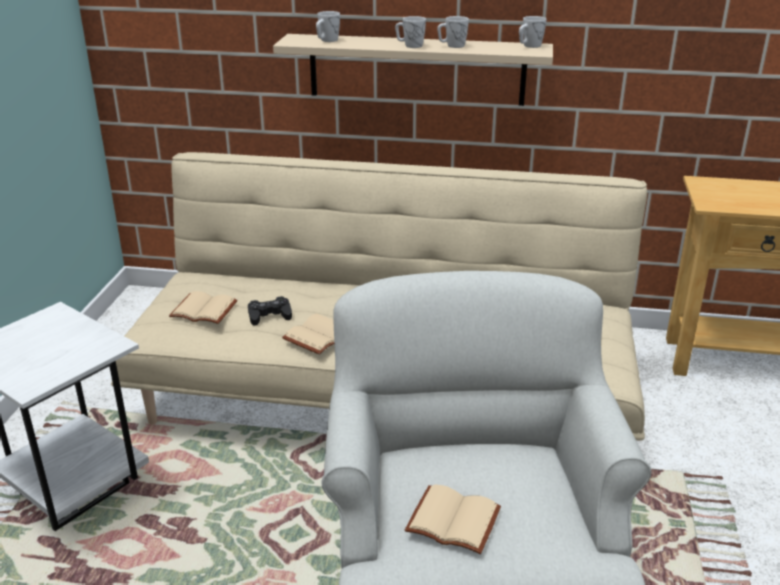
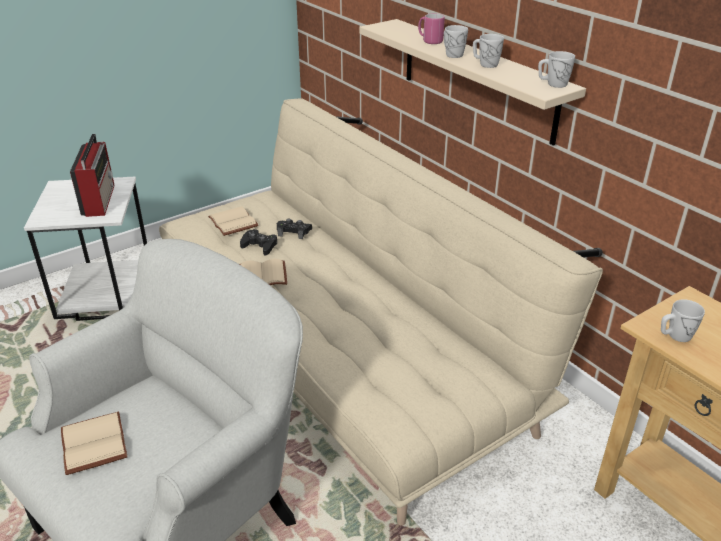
camera: 45 degrees right, 5 degrees up
white mug [316,11,340,42] -> white mug moved to [661,299,705,342]
none -> radio [70,134,115,217]
none -> black game controller [277,219,312,239]
none -> pink mug [418,13,445,44]

